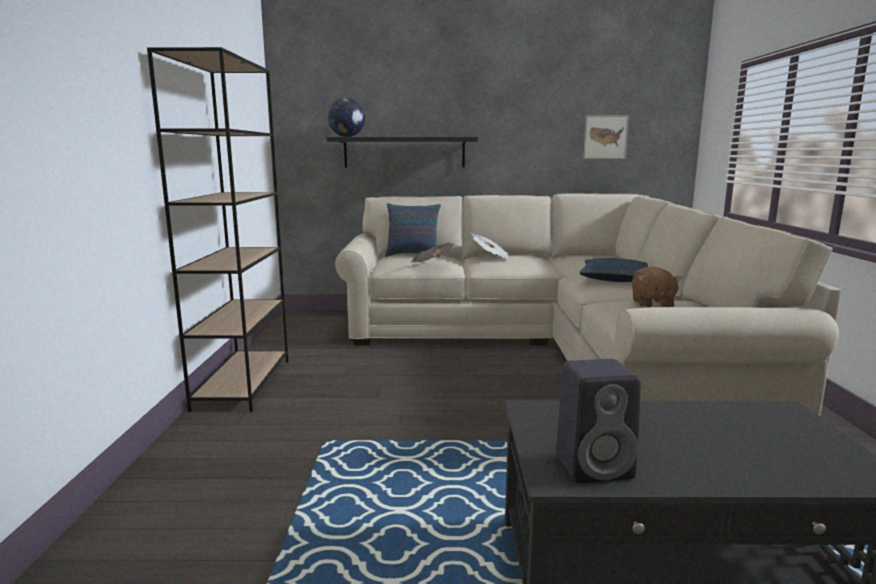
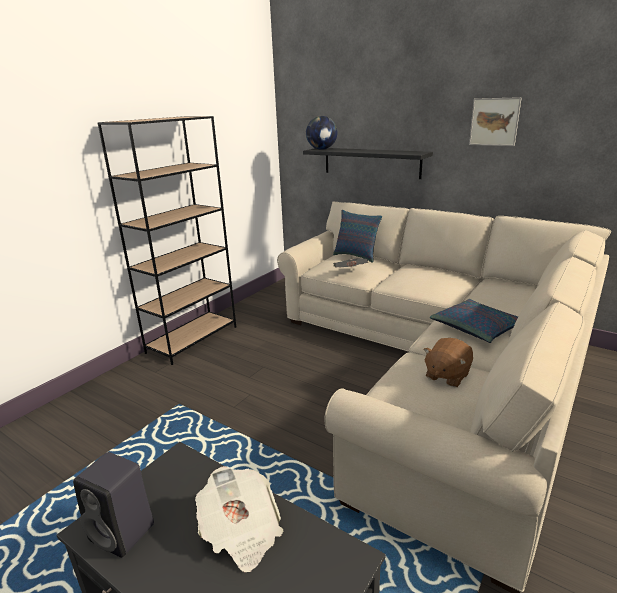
camera: 35 degrees right, 10 degrees up
newspaper [471,233,510,260] -> newspaper moved to [195,466,284,572]
picture [583,115,629,159] -> picture moved to [469,97,522,146]

